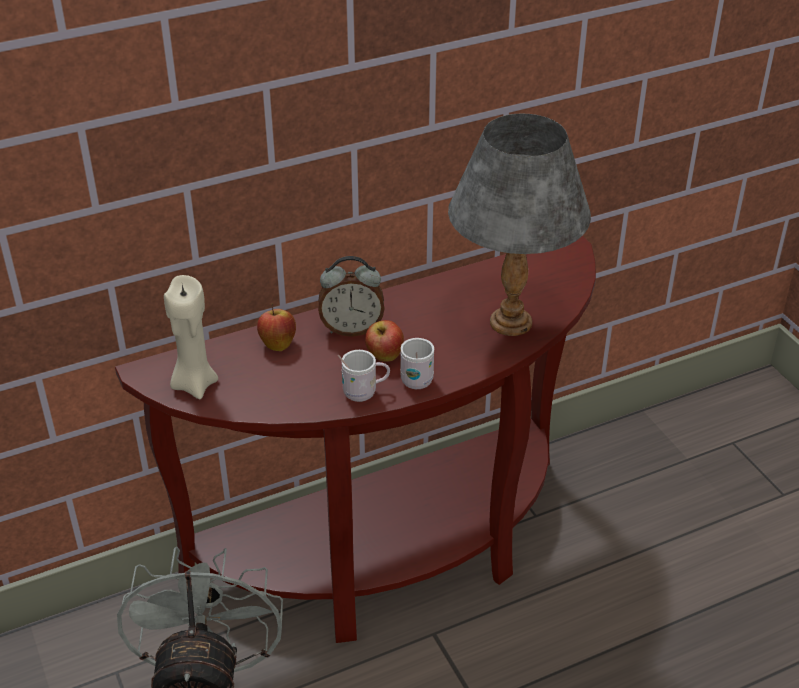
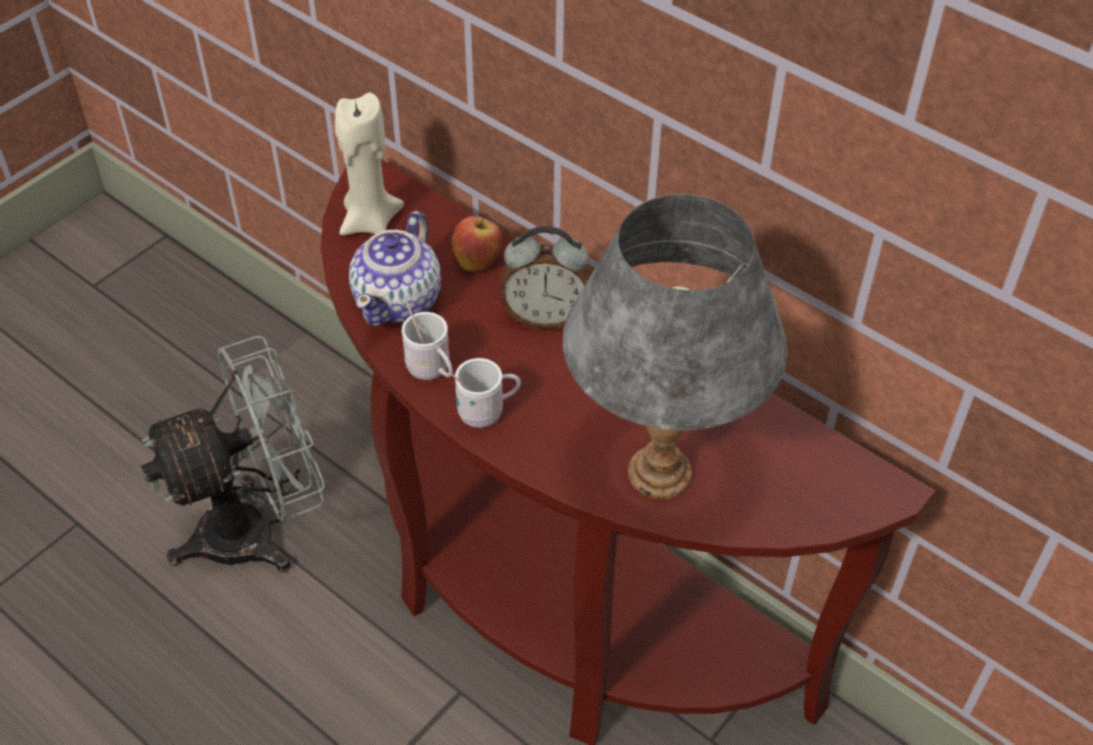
camera: 65 degrees right, 10 degrees up
alarm clock [318,256,384,337] -> alarm clock turned 60 degrees counterclockwise [500,226,591,329]
apple [365,320,404,362] -> none
none -> teapot [349,211,441,326]

